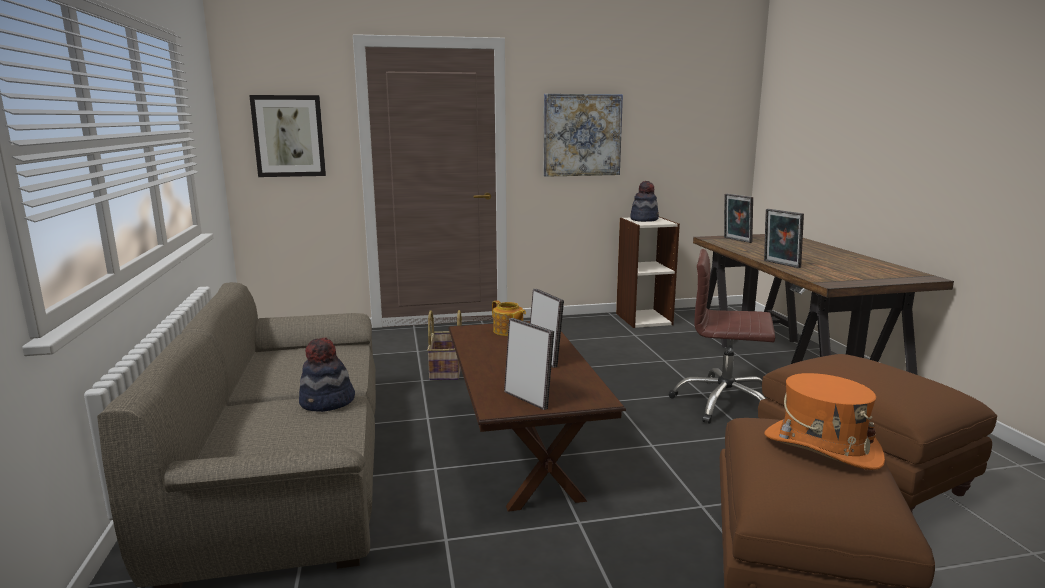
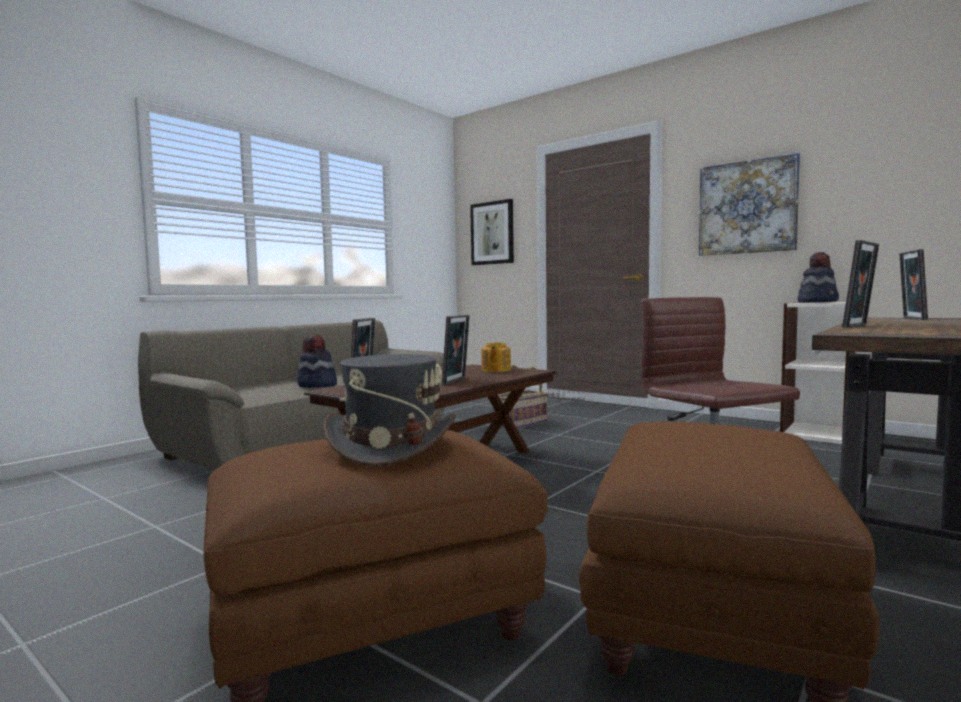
camera: 50 degrees right, 10 degrees down
picture frame [764,209,804,268] -> picture frame turned 150 degrees counterclockwise [842,240,879,328]
orange hat [764,373,885,470] -> grey hat [323,354,456,467]

